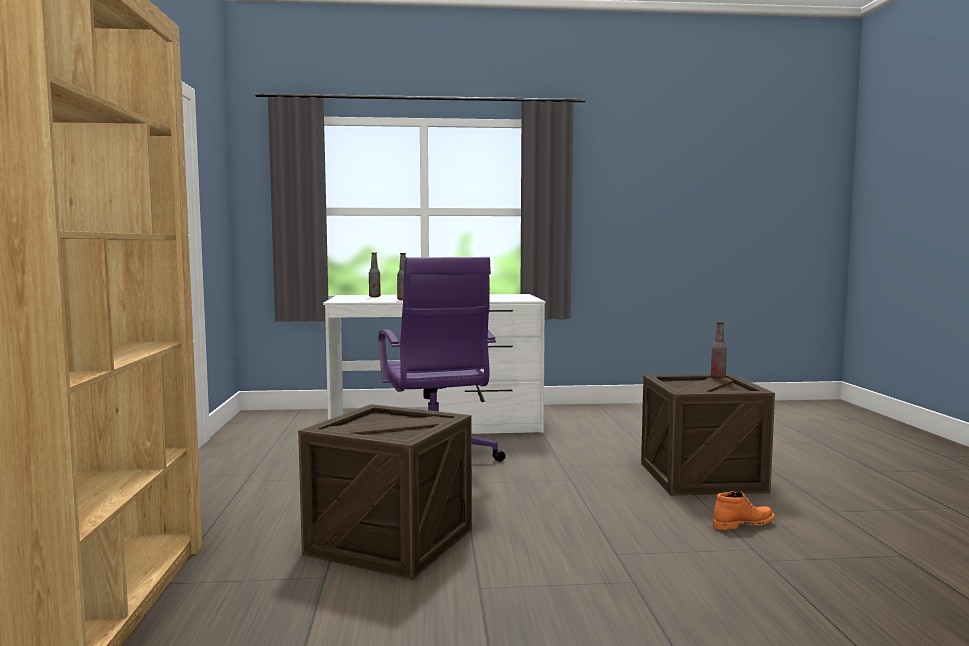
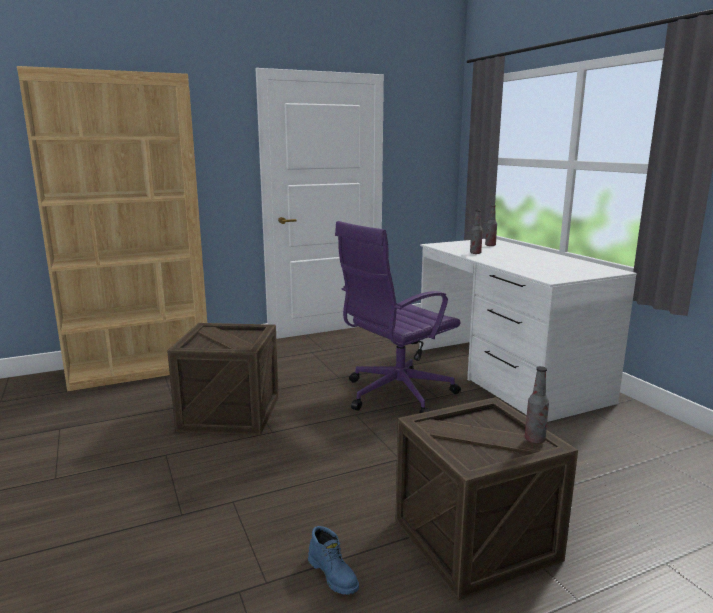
camera: 70 degrees right, 10 degrees up
orange boot [713,491,775,530] -> blue boot [308,526,359,595]

